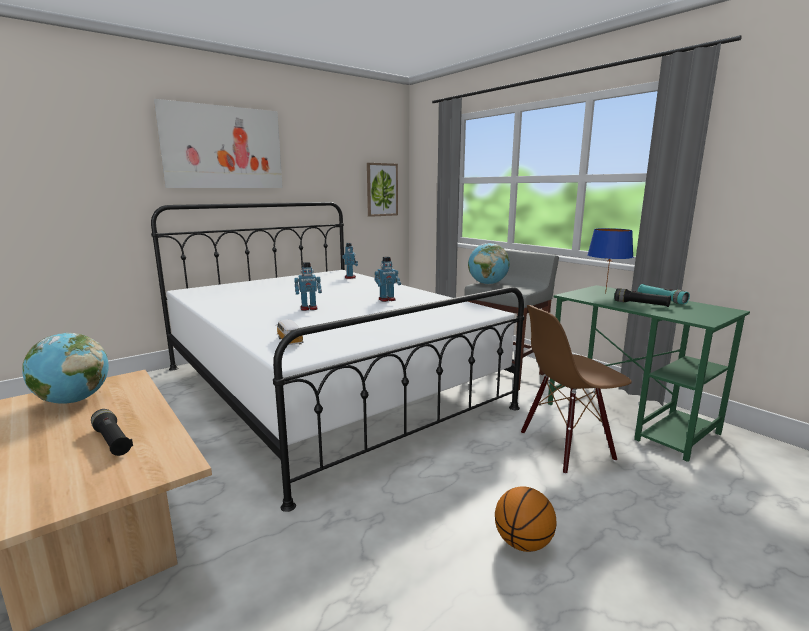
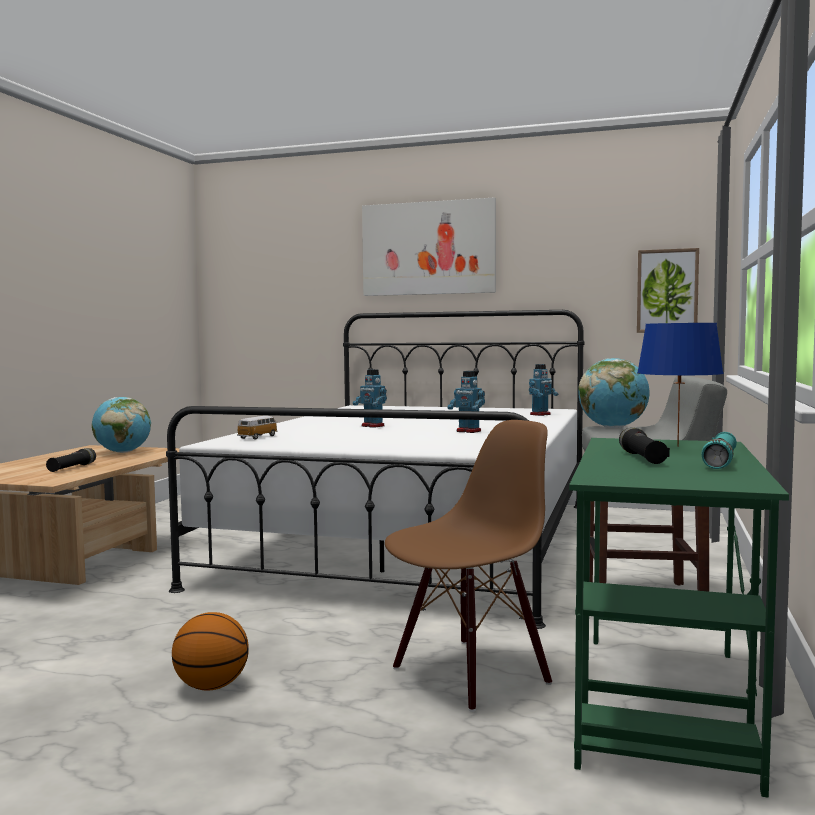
camera: 55 degrees right, 10 degrees down
brown chair [521,305,632,474] -> brown chair turned 105 degrees clockwise [385,420,552,712]

